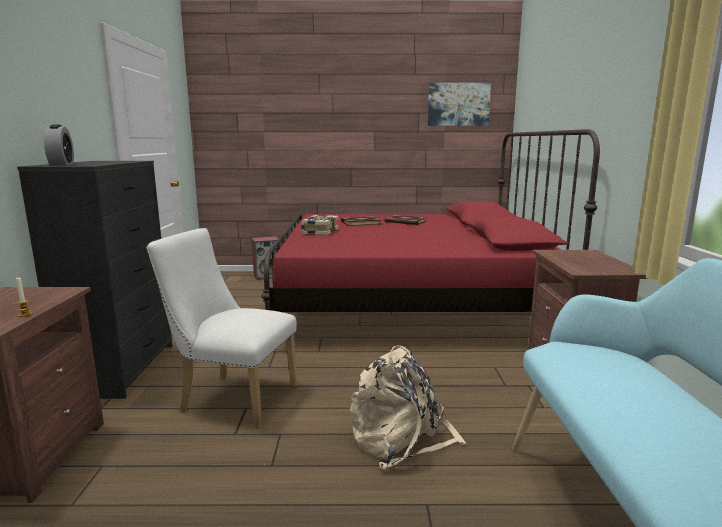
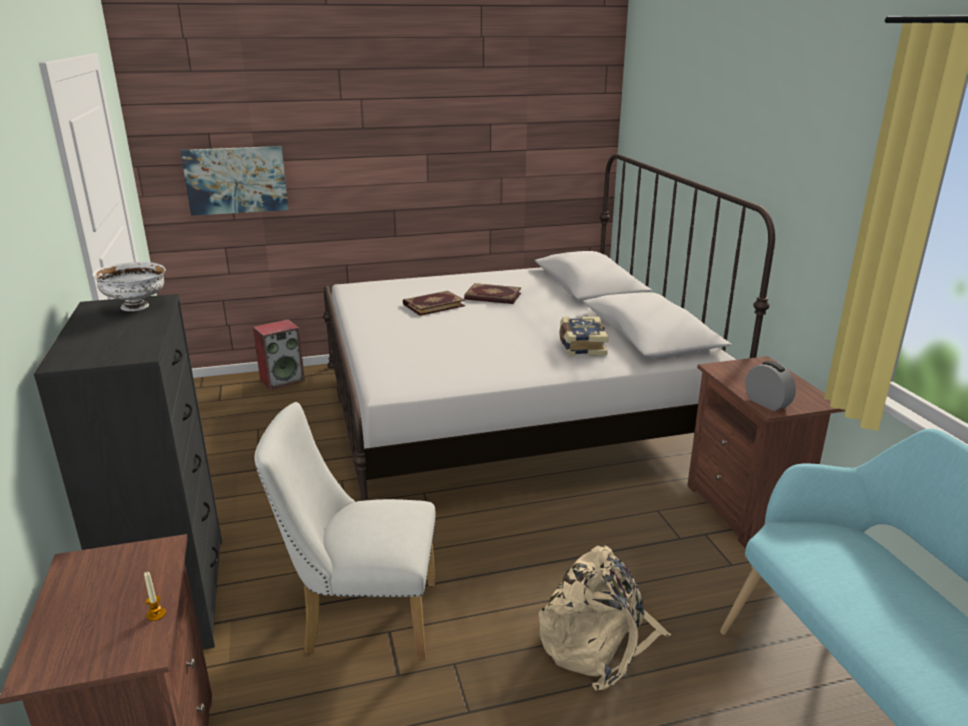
camera: 15 degrees left, 10 degrees up
alarm clock [44,125,74,165] -> alarm clock moved to [745,361,796,411]
red bed [261,129,600,312] -> white bed [323,153,775,501]
book [301,215,339,235] -> book moved to [559,317,609,356]
picture [427,83,491,126] -> picture moved to [181,146,288,216]
none -> white bowl [92,262,166,311]

